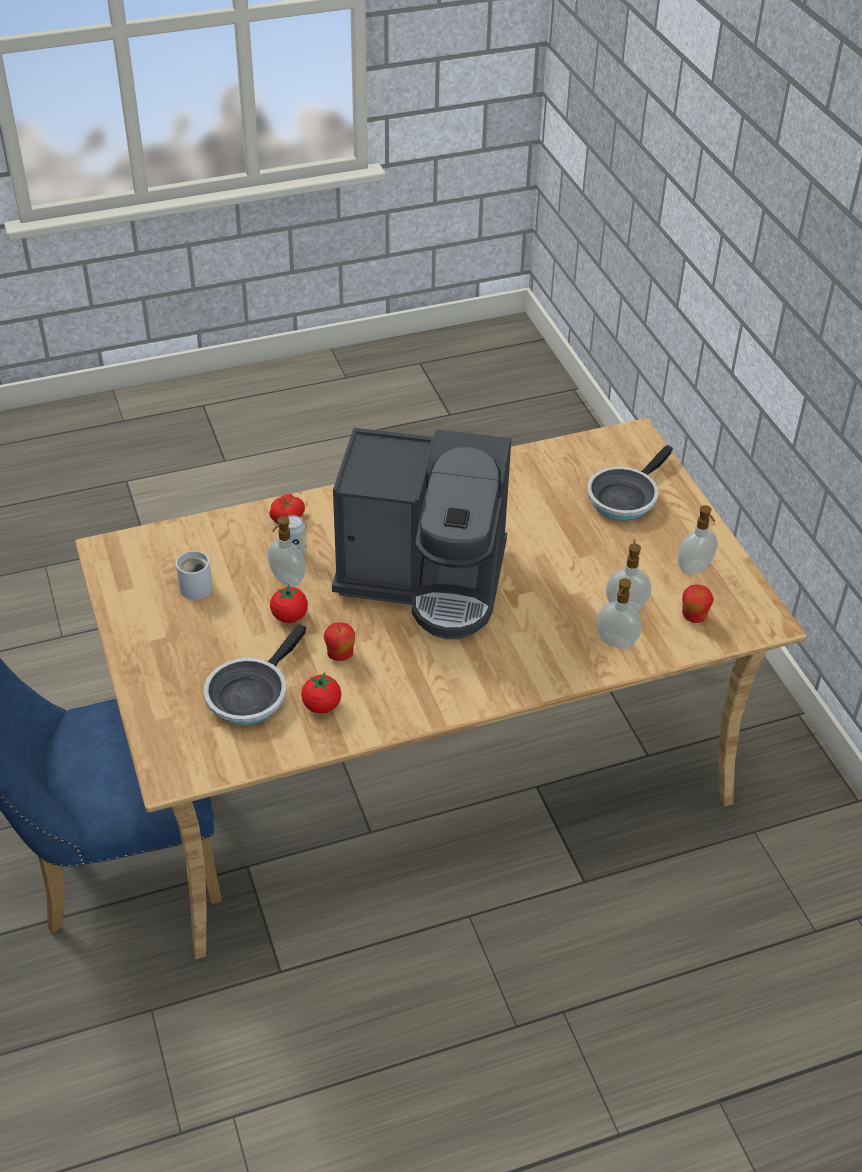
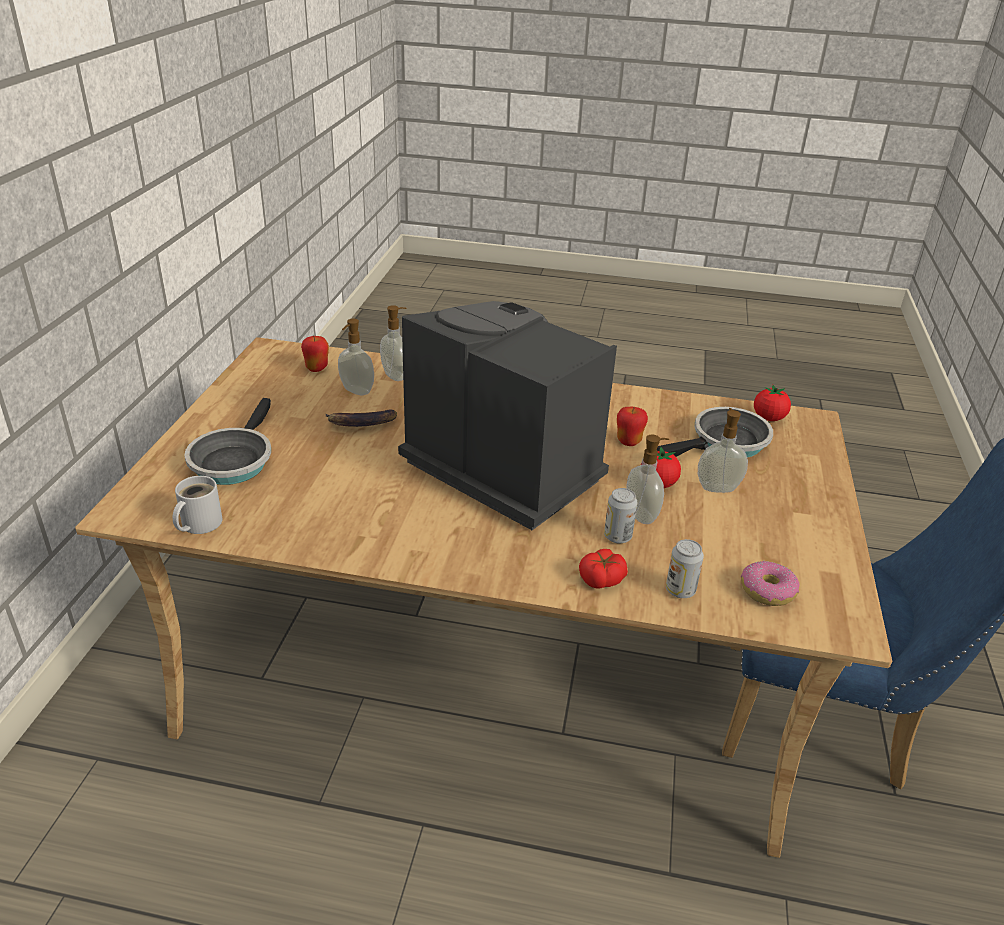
camera: 150 degrees left, 10 degrees down
white mug [176,550,212,600] -> white mug moved to [173,476,222,534]
tomato [301,672,341,714] -> tomato moved to [754,385,791,421]
frying pan [587,445,673,520] -> frying pan turned 120 degrees clockwise [184,398,271,485]
soap dispenser [678,505,718,575] -> soap dispenser moved to [698,408,748,493]
none -> banana [326,410,397,427]
none -> can [666,539,704,598]
none -> donut [741,561,800,606]

